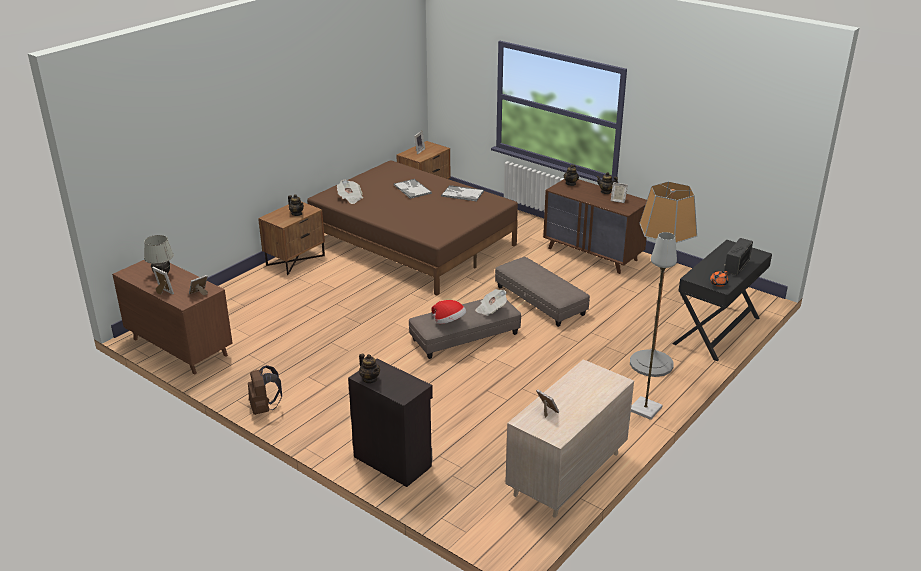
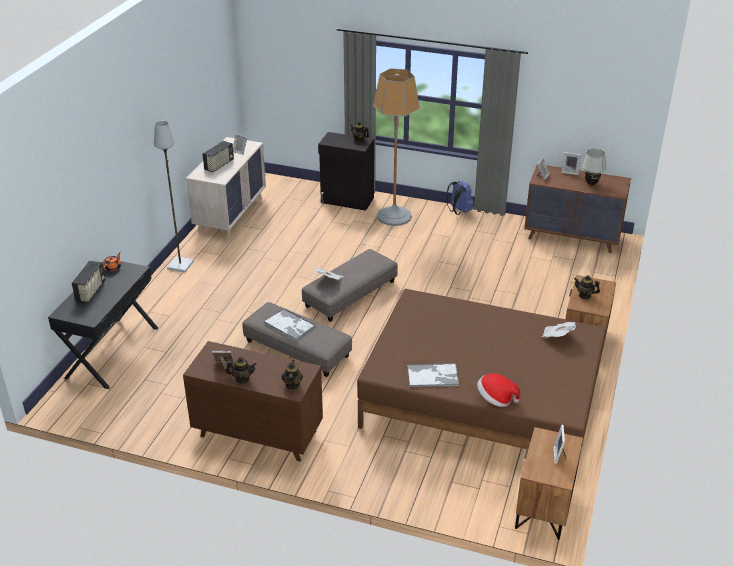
camera: 160 degrees right, 5 degrees up
brown backpack [248,365,282,415] -> blue backpack [447,181,474,215]
tray [393,179,432,199] -> tray moved to [264,308,316,341]
hat [431,300,466,324] -> hat moved to [477,373,520,407]
floor lamp [630,181,697,377] -> floor lamp moved to [373,68,420,226]
none -> radio [202,141,234,172]

